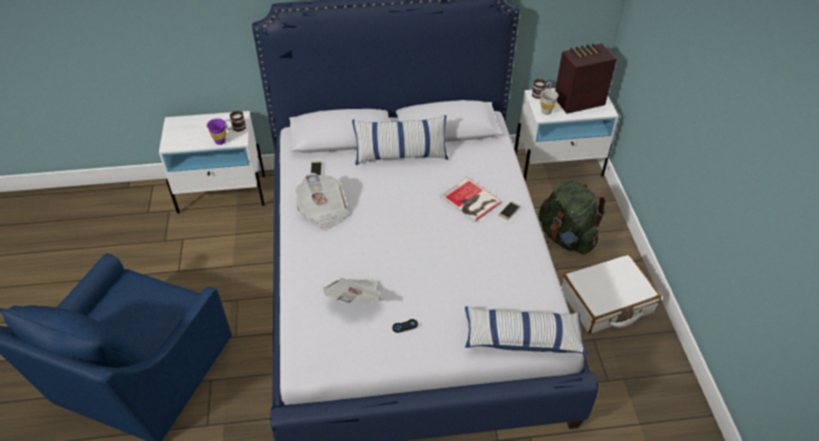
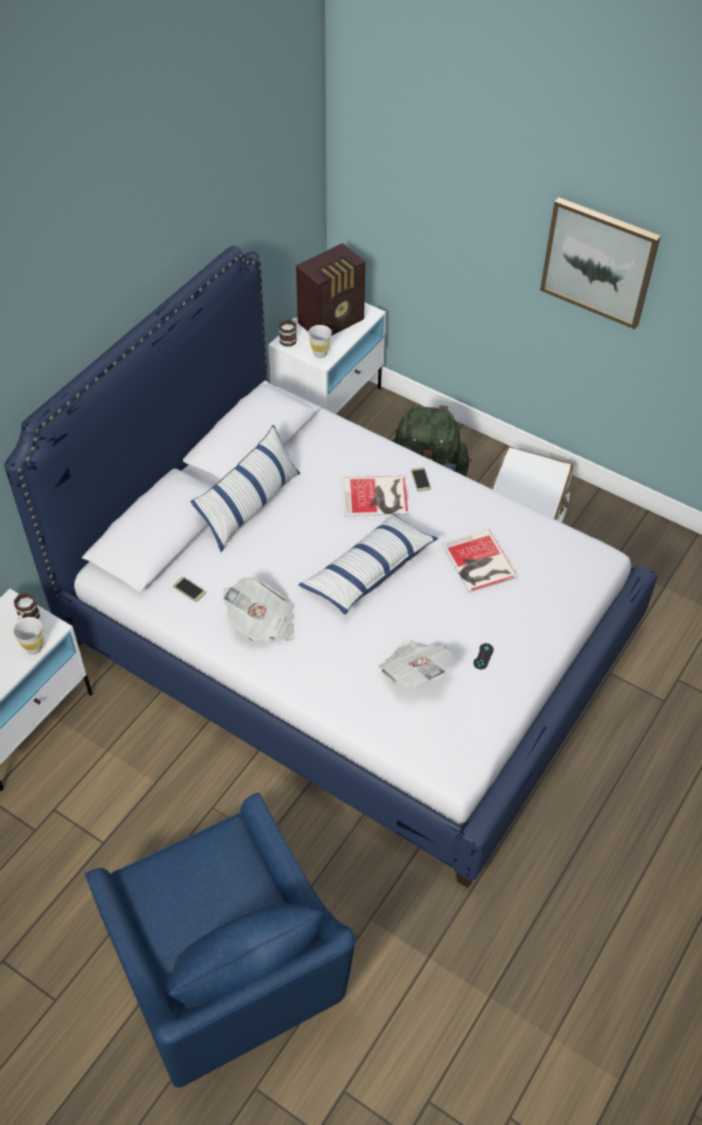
camera: 50 degrees left, 5 degrees up
purple cup [207,118,226,145] -> white cup [13,617,43,655]
pillow [465,306,588,354] -> pillow moved to [298,513,438,615]
radio [555,43,617,114] -> radio turned 150 degrees counterclockwise [296,243,365,336]
none -> book [442,529,518,593]
none -> picture [540,197,661,329]

